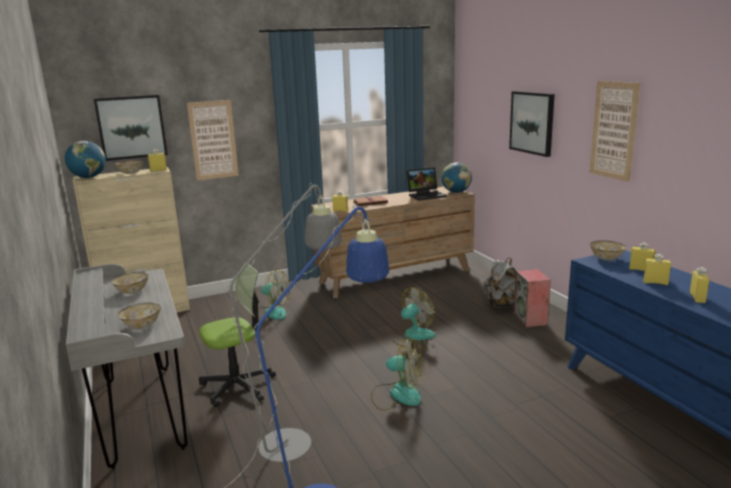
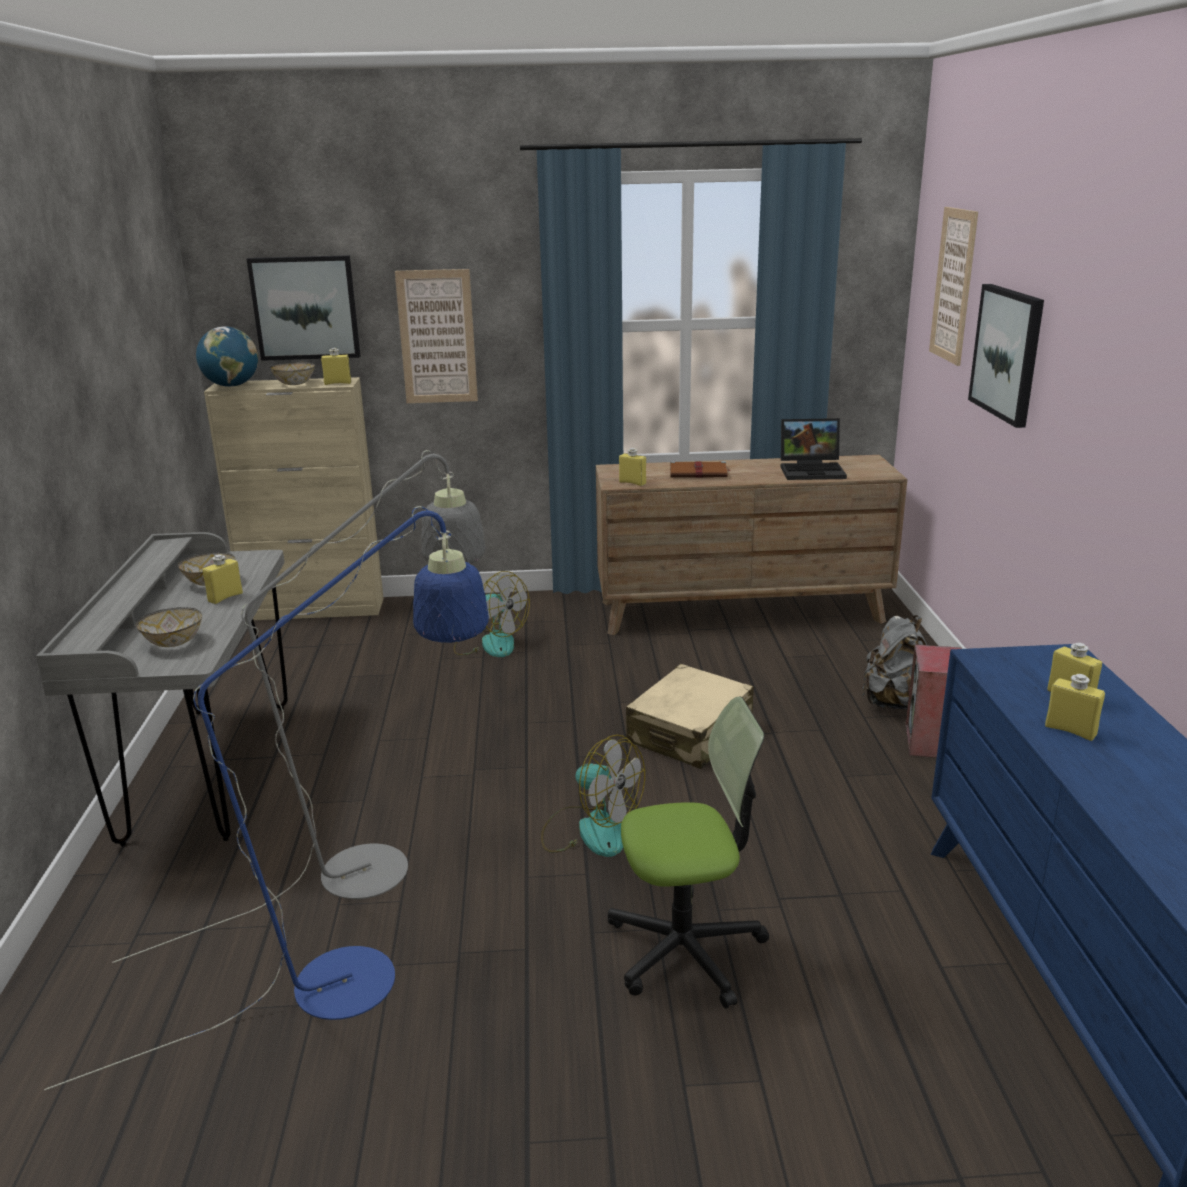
camera: 20 degrees right, 5 degrees up
office chair [199,263,276,407] -> office chair moved to [608,696,769,1009]
fan [393,288,436,350] -> beige suitcase [626,664,754,769]
globe [441,162,472,193] -> none
picture [589,81,641,182] -> picture moved to [929,207,978,366]
bowl [590,240,626,260] -> none
yellow bottle [690,267,710,303] -> yellow bottle moved to [202,554,243,604]

